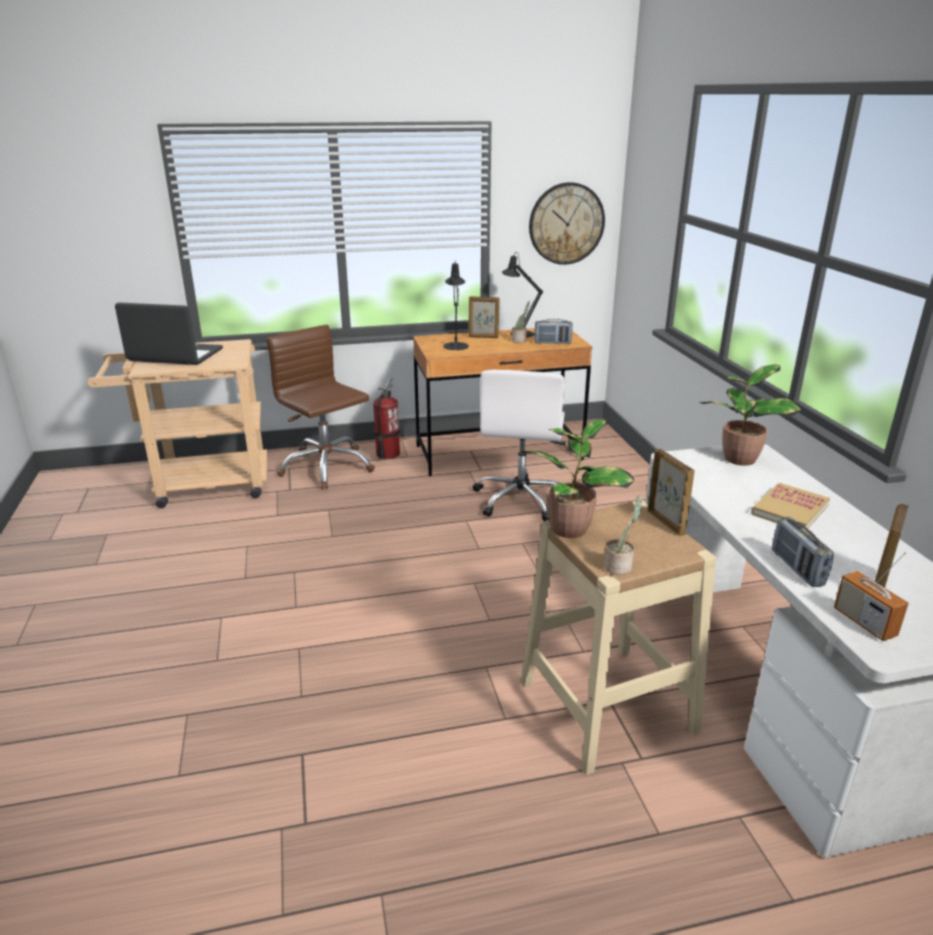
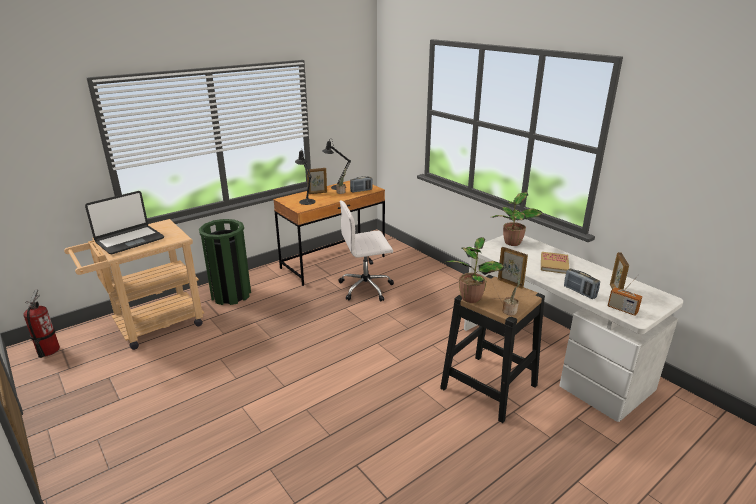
camera: 25 degrees left, 0 degrees up
laptop [115,302,223,365] -> laptop turned 150 degrees clockwise [85,191,164,254]
brown office chair [266,325,375,489] -> green trash can [199,219,251,305]
fire extinguisher [373,377,400,459] -> fire extinguisher moved to [23,289,60,358]
white office chair [472,370,565,521] -> white office chair turned 90 degrees clockwise [339,200,394,301]
beige stool [521,501,717,775] -> black stool [440,275,545,423]
wall clock [529,182,605,265] -> none

